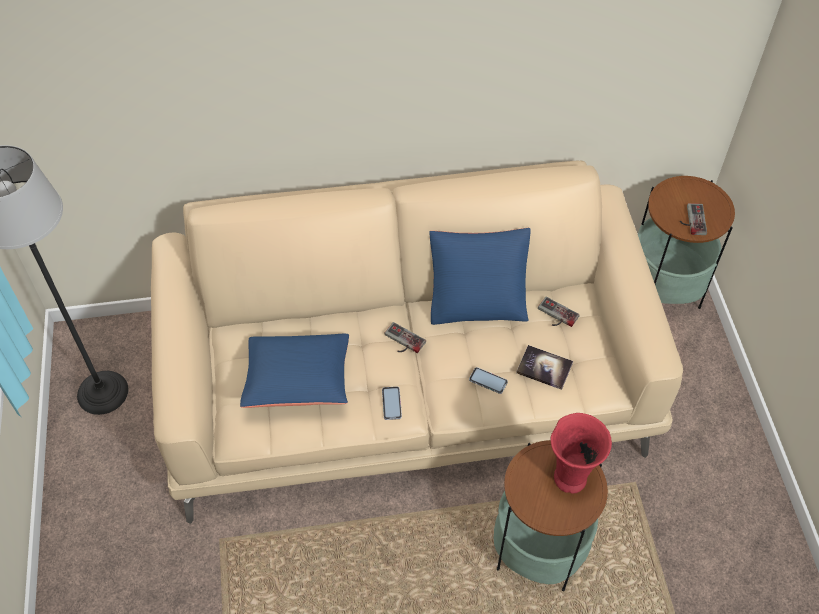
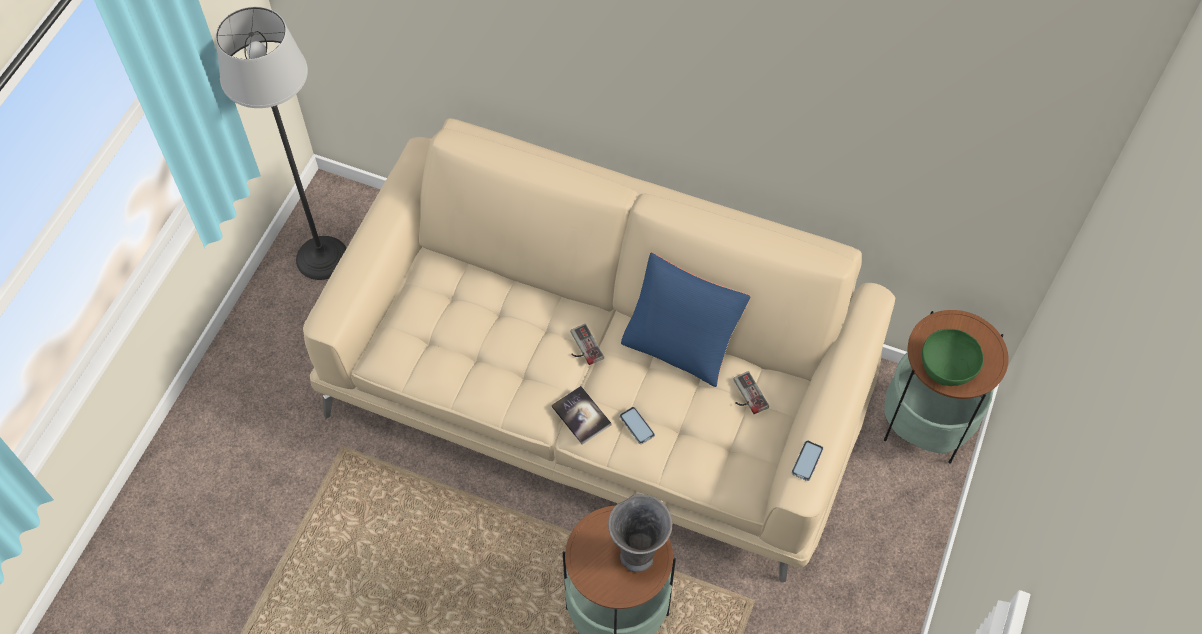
camera: 30 degrees right, 5 degrees up
blue pillow [240,334,349,408] -> none
phone [382,386,402,420] -> phone moved to [791,440,823,481]
book [516,345,573,390] -> book moved to [551,386,612,444]
red vase [550,413,612,494] -> grey vase [608,494,673,573]
game controller [680,203,707,235] -> green bowl [922,329,984,386]

